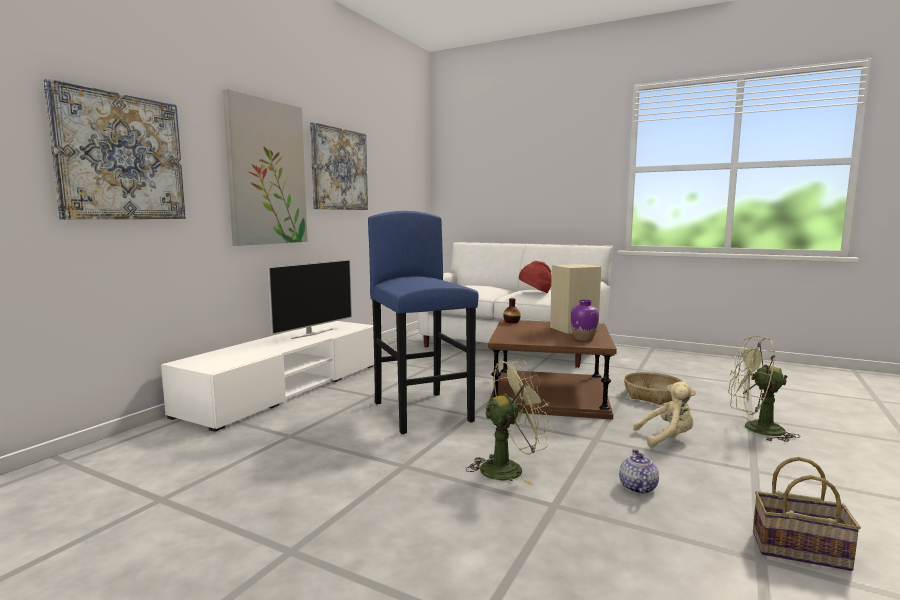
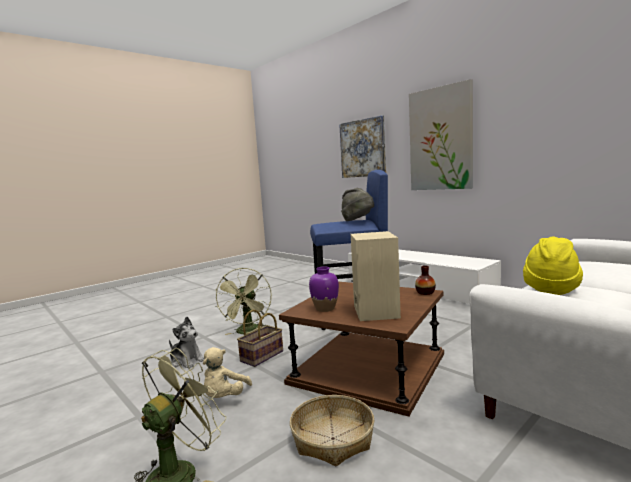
camera: 110 degrees right, 0 degrees up
television [268,259,352,339] -> none
picture [310,122,368,210] -> none
red hat [519,261,552,293] -> yellow hat [523,236,583,295]
teapot [619,449,659,494] -> plush toy [169,317,205,368]
basket [753,457,861,571] -> basket moved to [237,310,283,367]
none -> grey hat [341,188,374,221]

